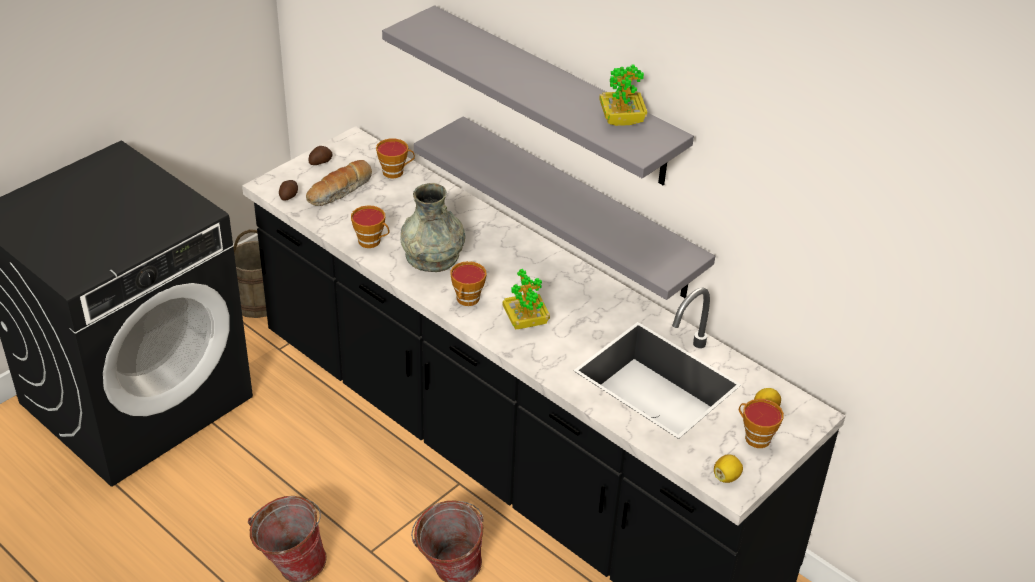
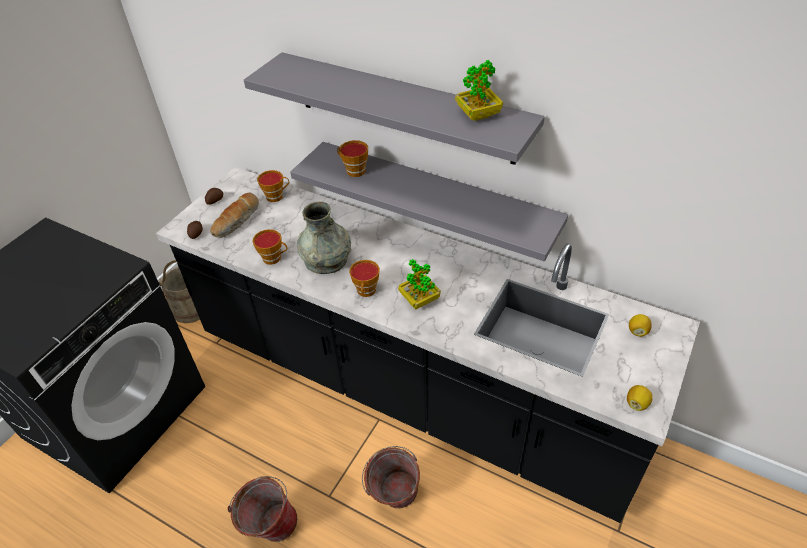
camera: 10 degrees left, 5 degrees up
cup [739,399,784,448] -> cup moved to [337,140,368,177]

